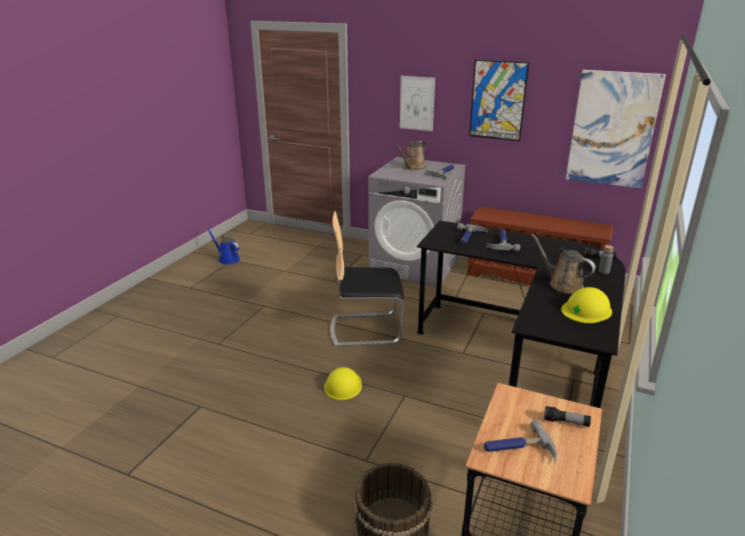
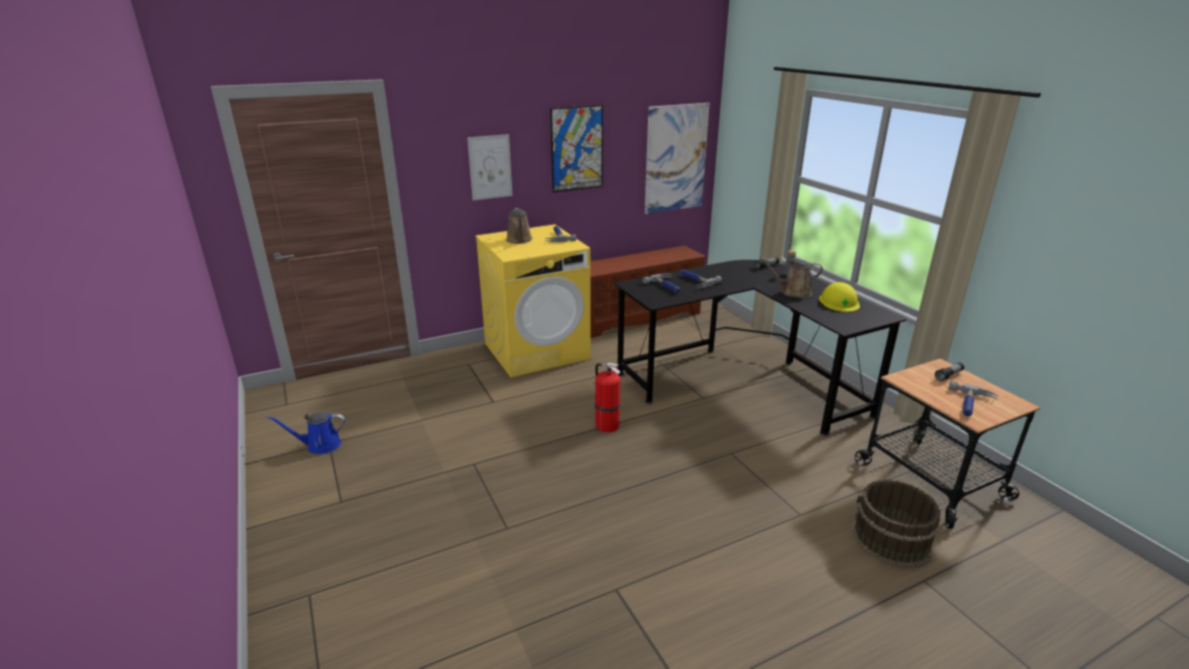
camera: 50 degrees left, 0 degrees up
yellow hard hat [324,367,362,400] -> none
chair [330,211,404,347] -> fire extinguisher [594,363,620,432]
grey washing machine [368,157,466,287] -> yellow washing machine [475,224,591,378]

